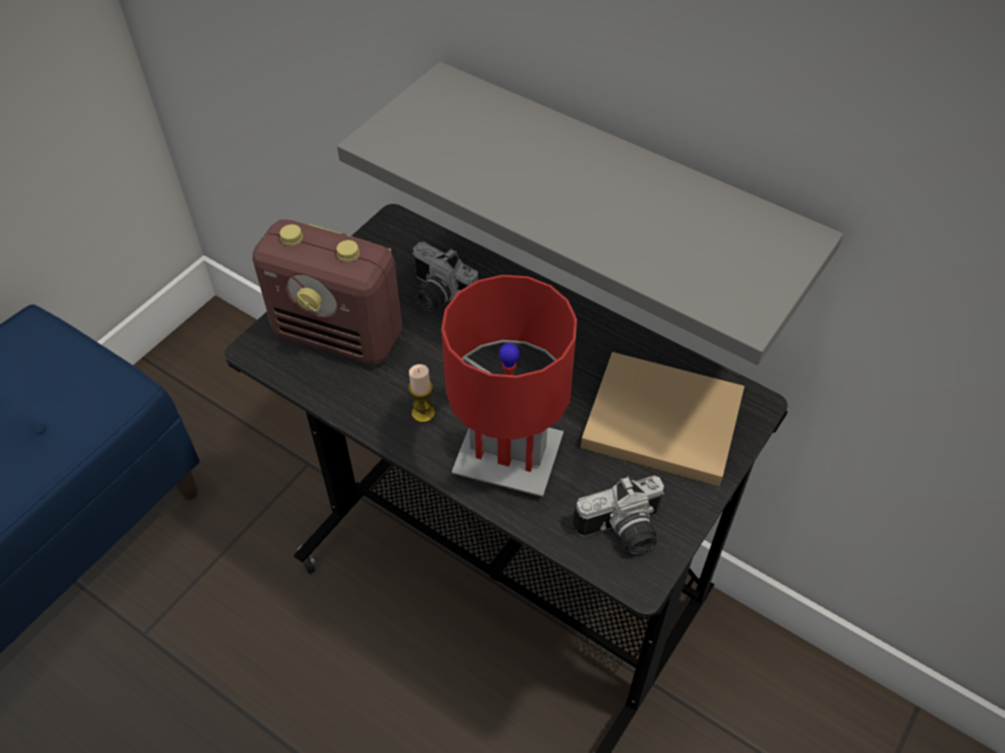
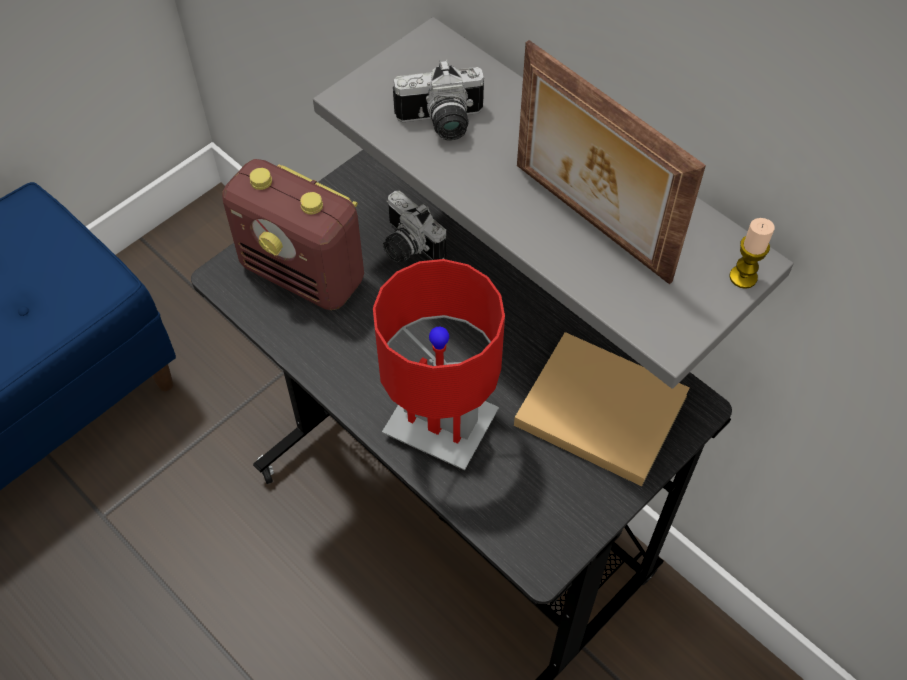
camera: 10 degrees right, 5 degrees up
candle [408,364,435,423] -> candle moved to [729,218,775,289]
camera [573,475,664,554] -> camera moved to [393,60,484,141]
none -> picture frame [517,40,706,284]

